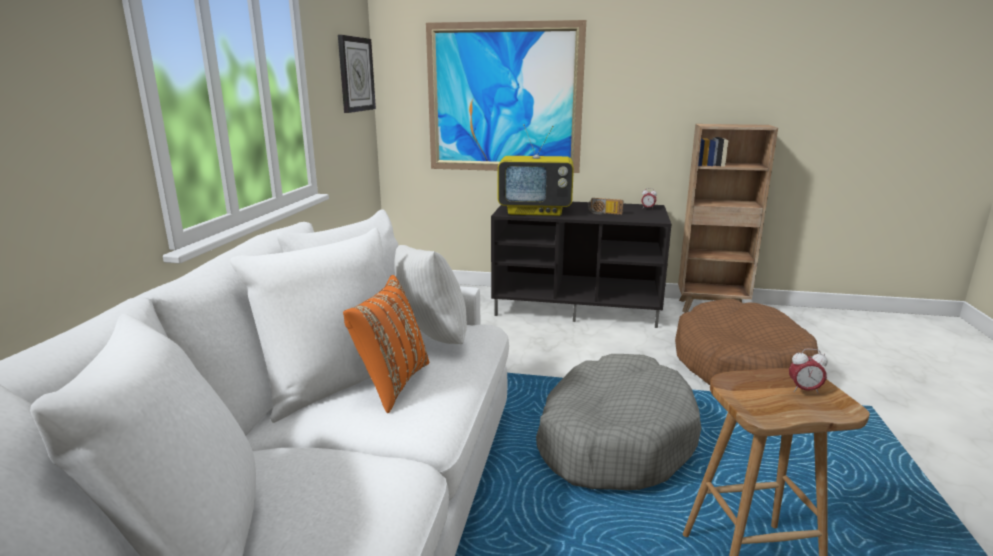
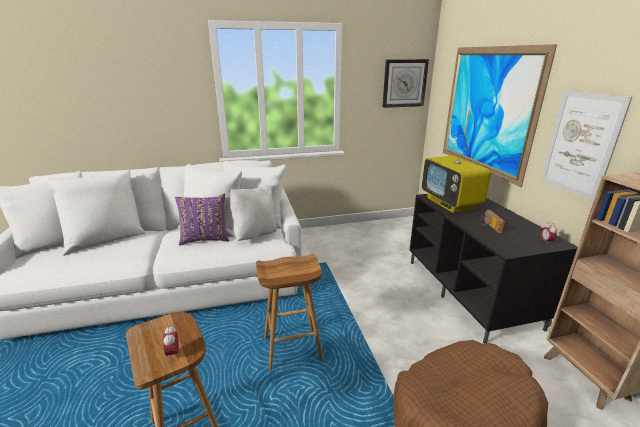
camera: 65 degrees right, 5 degrees up
orange pillow [343,275,429,413] -> purple pillow [175,194,229,245]
grey dog bed [536,354,701,490] -> brown stool [256,254,323,371]
none -> picture [540,90,632,201]

